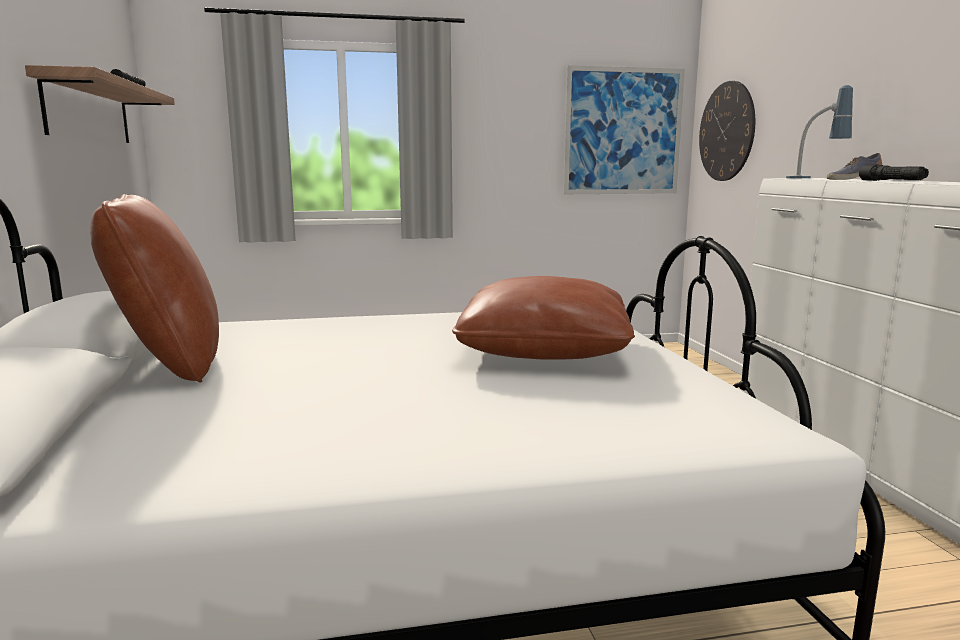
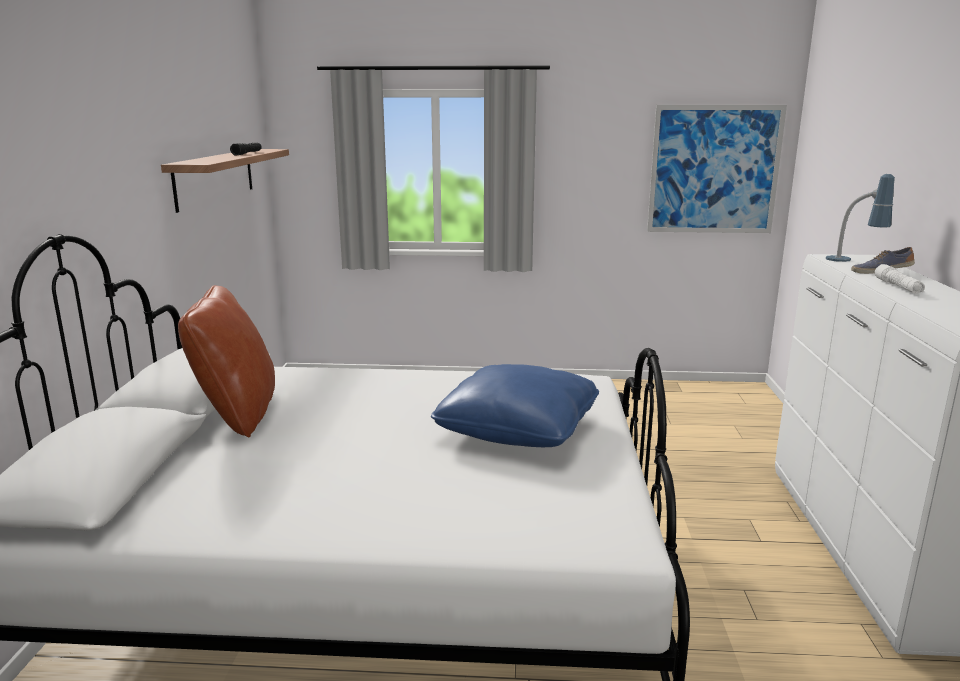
camera: 15 degrees right, 5 degrees up
brown pillow [452,276,635,360] -> blue pillow [431,364,599,447]
wall clock [699,81,755,181] -> none
black flashlight [859,164,929,181] -> white flashlight [875,264,925,294]

